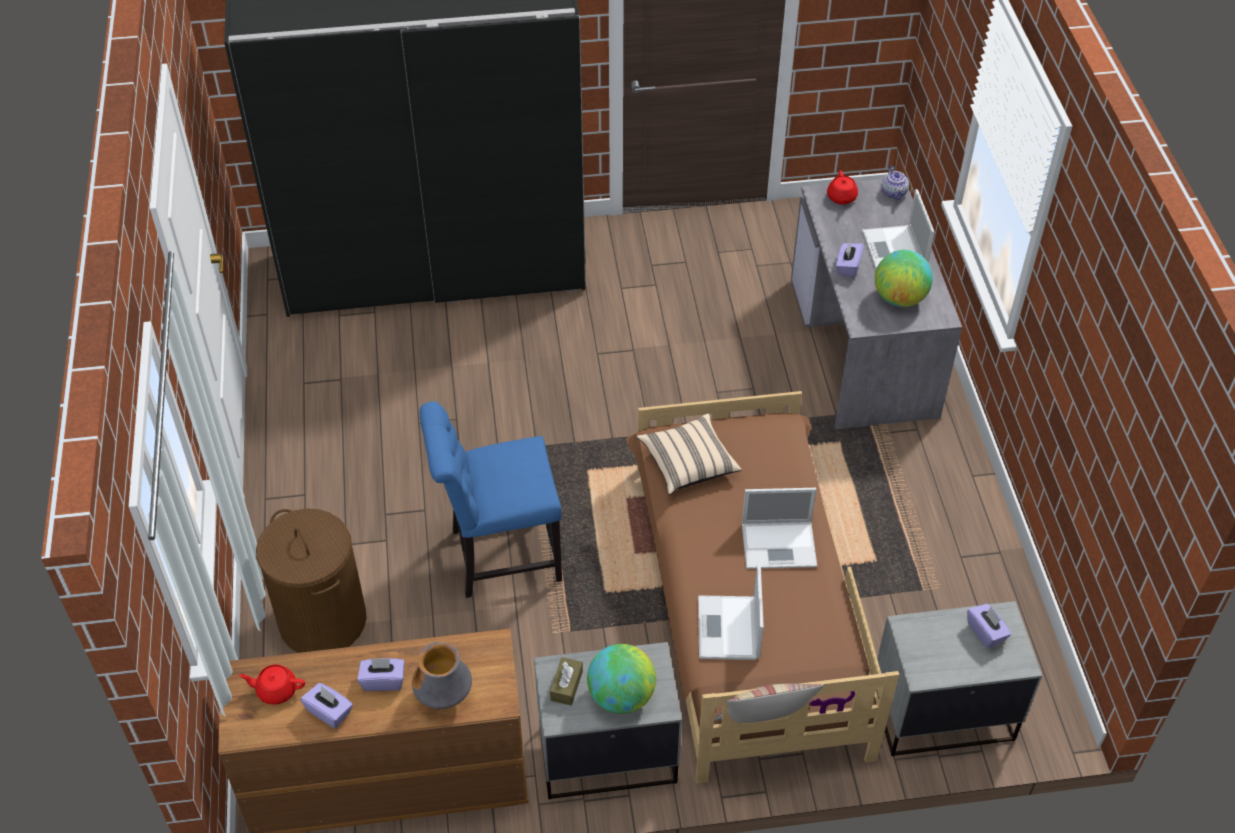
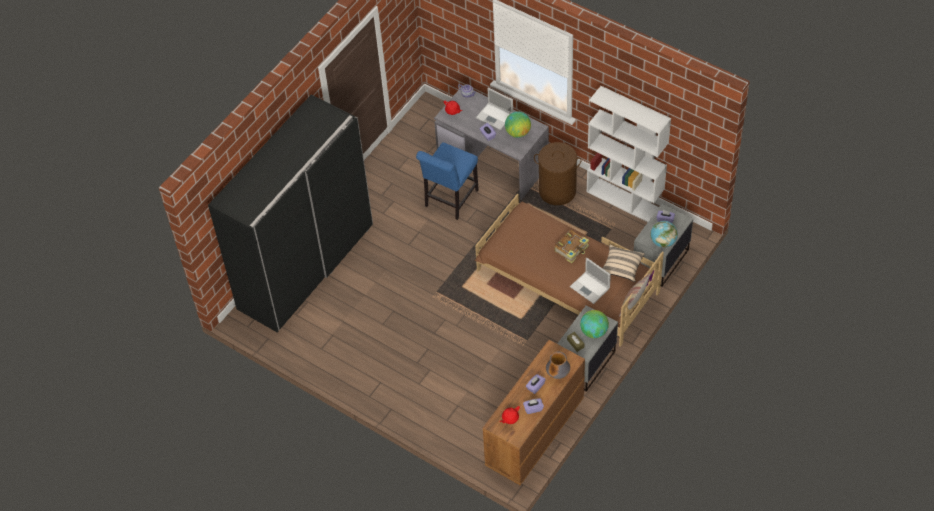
camera: 45 degrees left, 5 degrees up
brown laundry basket [256,508,367,653] -> brown laundry basket moved to [534,142,582,205]
blue chair [420,401,562,598] -> blue chair moved to [416,142,479,220]
beige pillow [637,413,742,495] -> beige pillow moved to [602,244,645,282]
laptop [742,488,817,569] -> book [554,230,589,263]
none -> white bookcase [587,86,671,222]
none -> globe [650,221,678,248]

